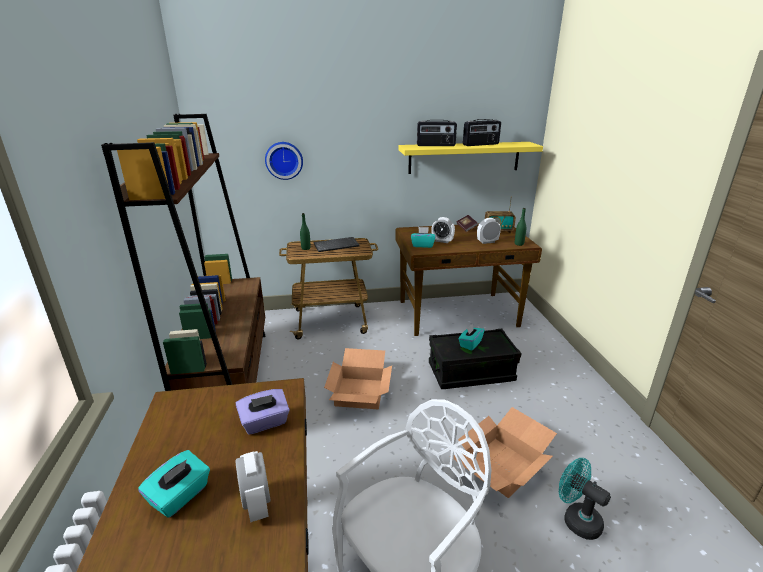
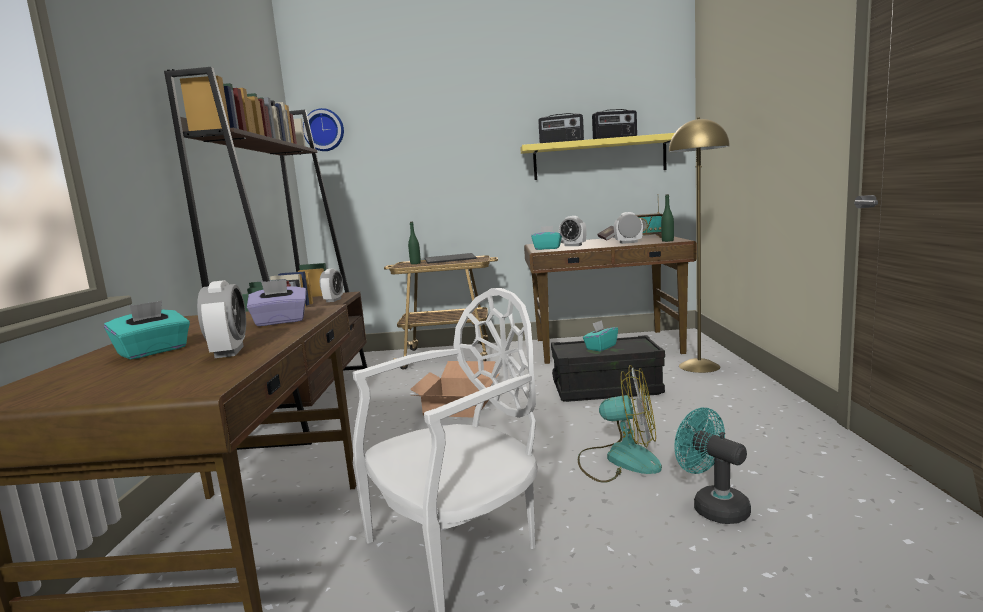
camera: 10 degrees right, 15 degrees down
wall clock [265,142,303,180] -> wall clock moved to [303,108,344,151]
cardboard box [454,407,557,498] -> fan [578,365,662,483]
none -> alarm clock [320,268,343,302]
none -> yellow floor lamp [669,117,730,373]

